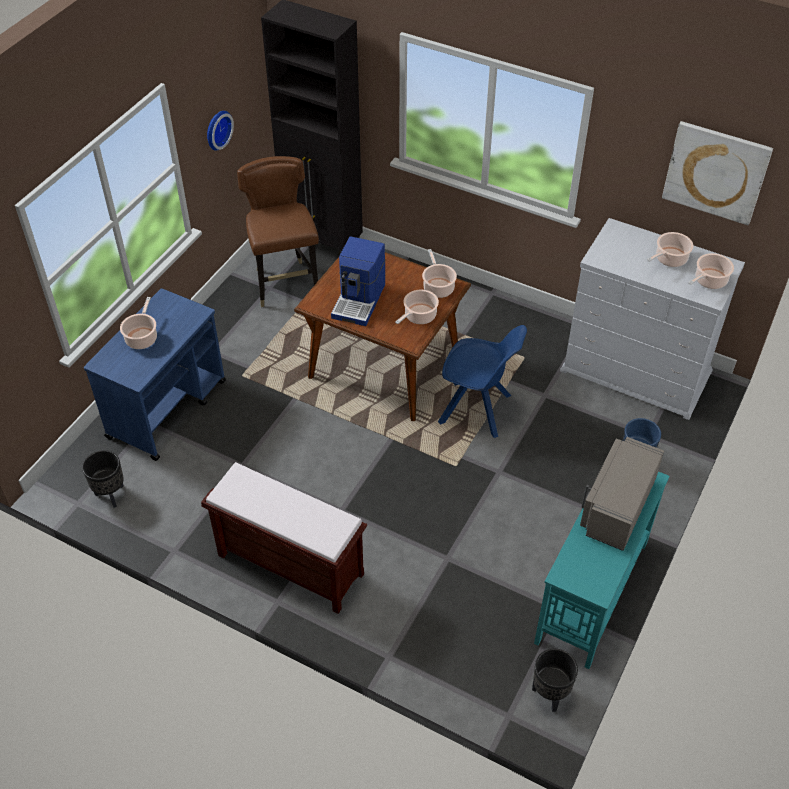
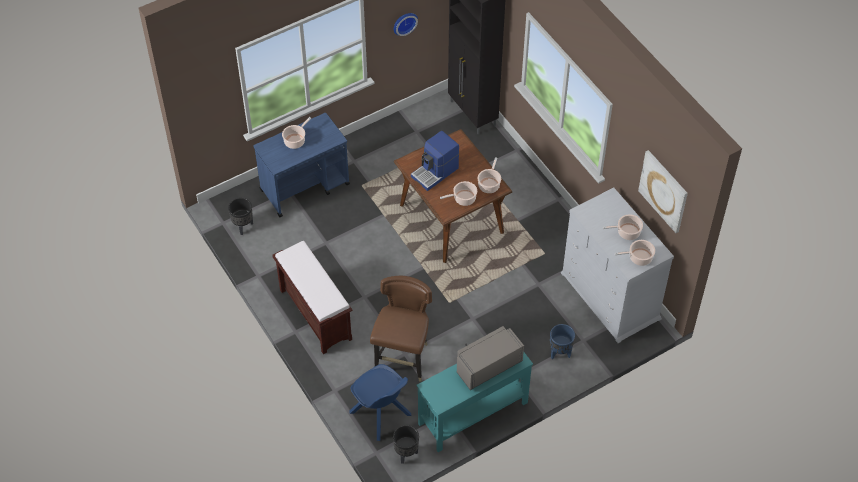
camera: 30 degrees right, 5 degrees up
brown chair [237,156,319,307] -> brown chair moved to [370,276,432,382]
blue chair [438,325,527,438] -> blue chair moved to [349,364,411,441]

